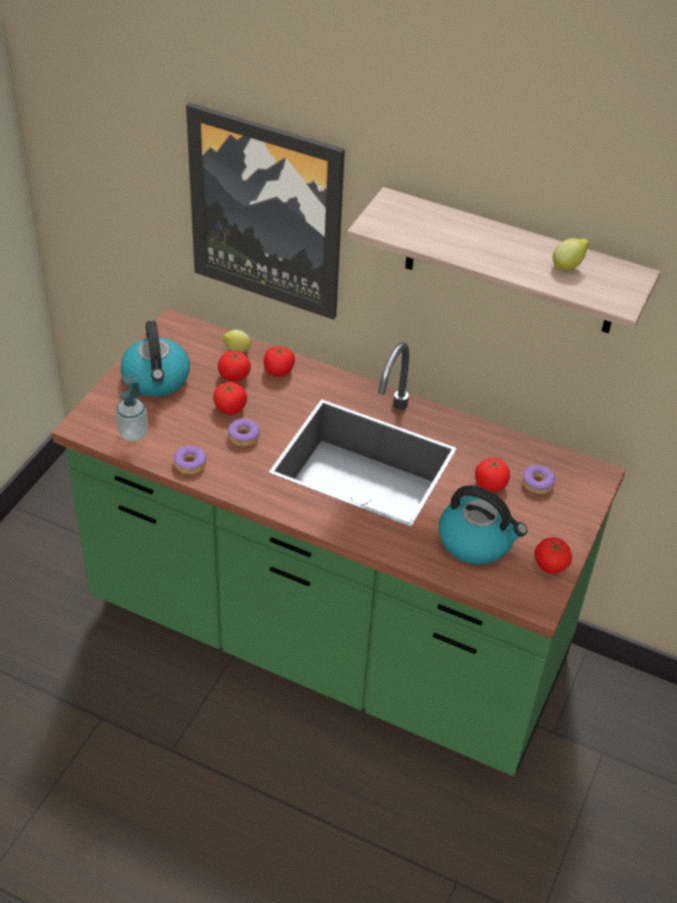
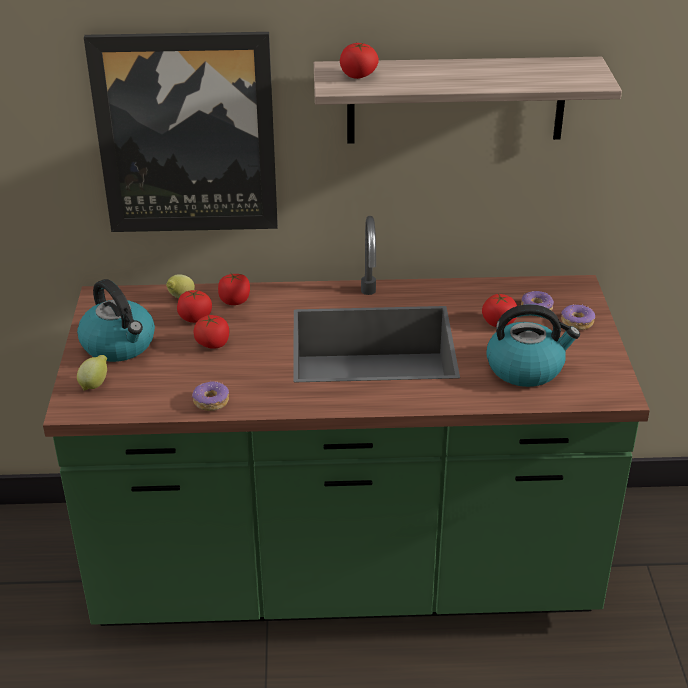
camera: 25 degrees left, 10 degrees down
soap dispenser [116,375,148,442] -> none
donut [228,418,260,446] -> donut moved to [561,304,595,330]
tomato [535,537,572,574] -> tomato moved to [340,43,379,79]
lemon [553,238,590,270] -> lemon moved to [77,355,107,390]

